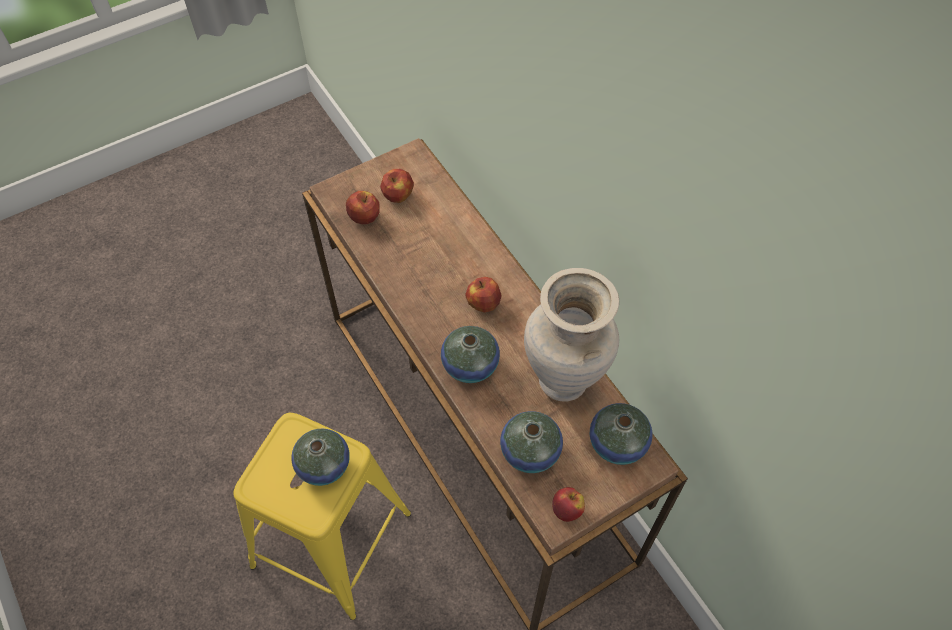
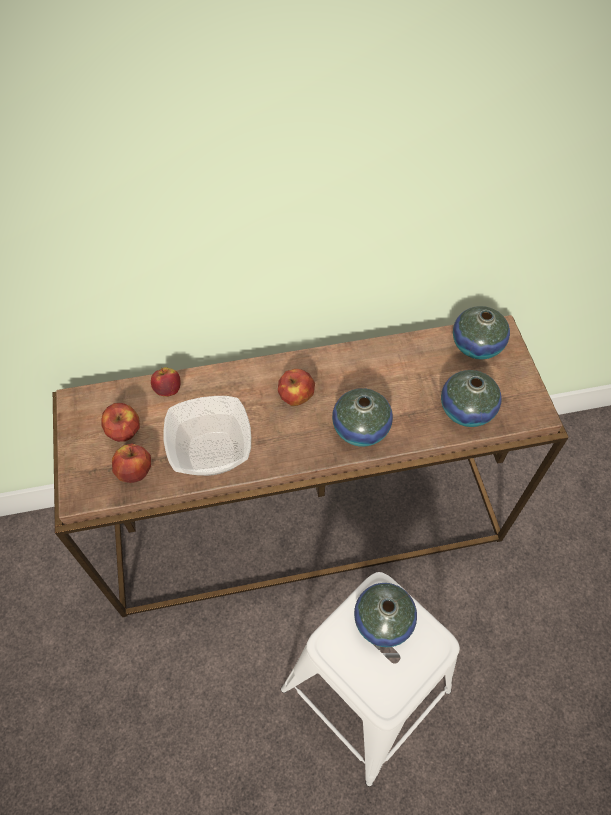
camera: 70 degrees left, 0 degrees up
yellow stool [233,413,411,620] -> white stool [281,572,460,786]
beige vase [524,268,619,402] -> none
apple [552,487,585,522] -> apple moved to [151,367,181,397]
none -> bowl [164,396,251,476]

